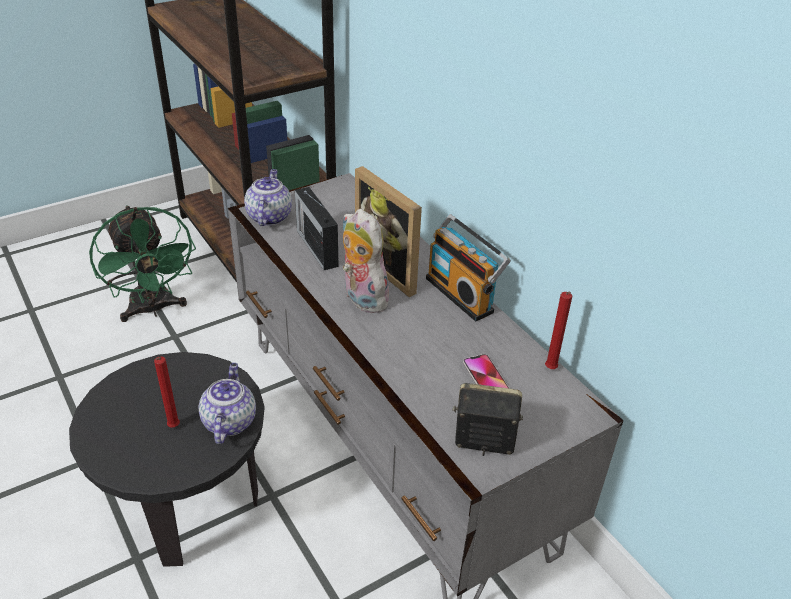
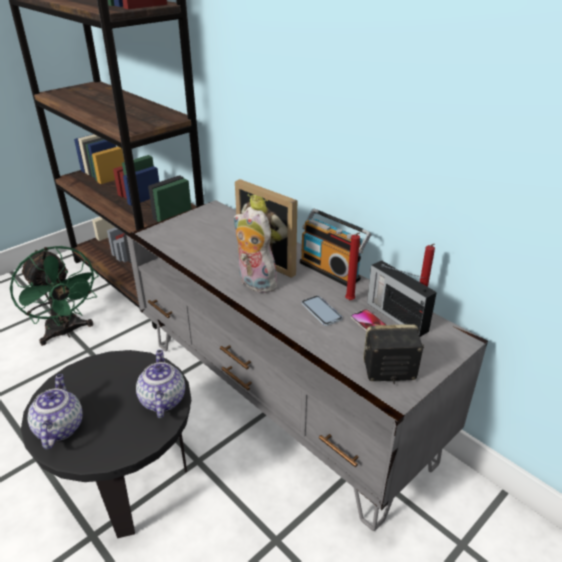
camera: 10 degrees left, 5 degrees down
red candle [154,356,180,428] -> red candle moved to [345,233,360,300]
teapot [244,169,292,226] -> teapot moved to [27,374,83,449]
radio [295,187,339,270] -> radio moved to [367,260,437,337]
none -> phone [302,296,343,326]

